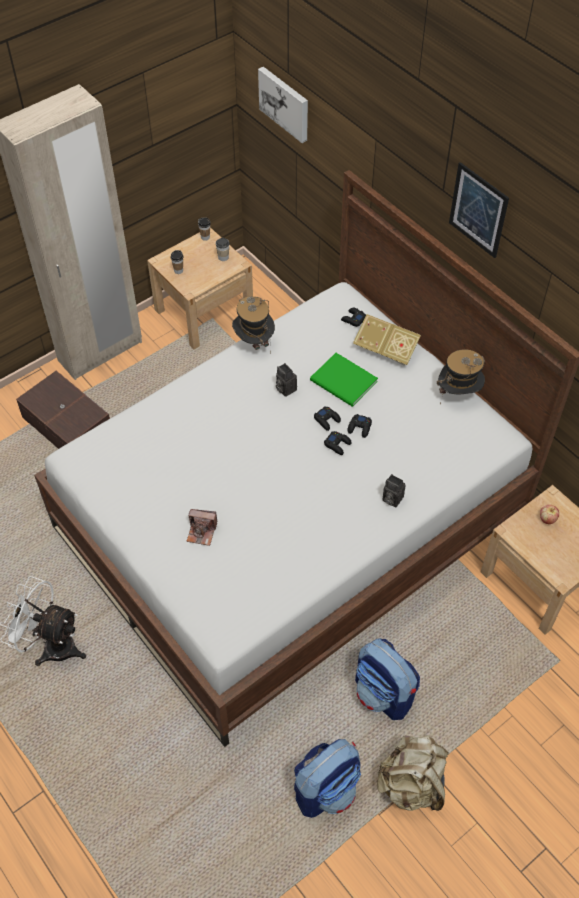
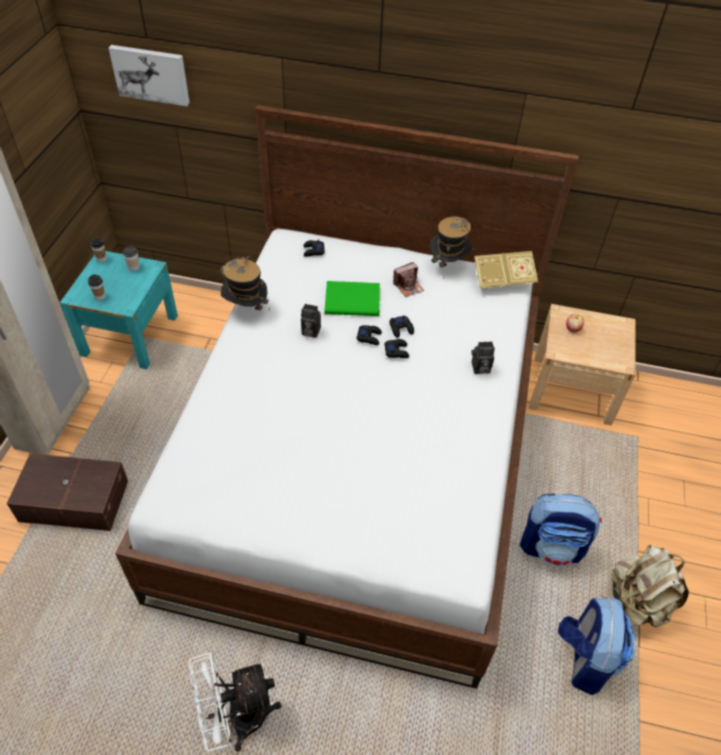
camera: 40 degrees left, 5 degrees down
beige nightstand [147,227,253,349] -> turquoise nightstand [60,251,178,369]
camera [187,509,218,546] -> camera moved to [393,262,424,297]
book [353,314,421,366] -> book moved to [474,251,538,291]
picture [449,162,509,258] -> none

